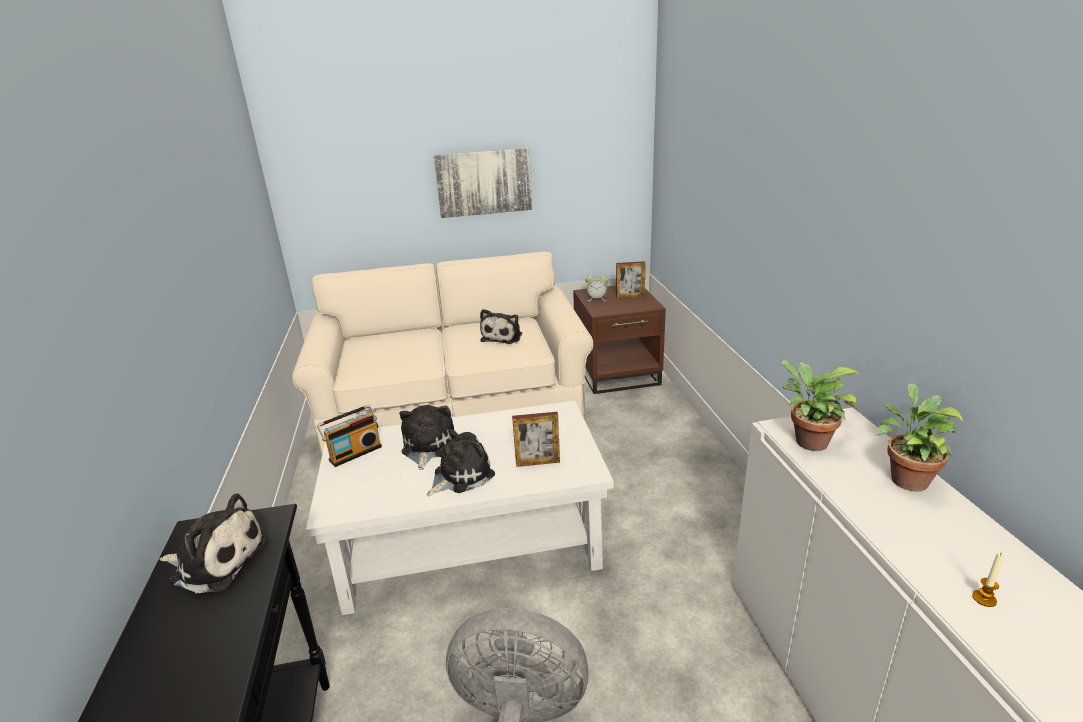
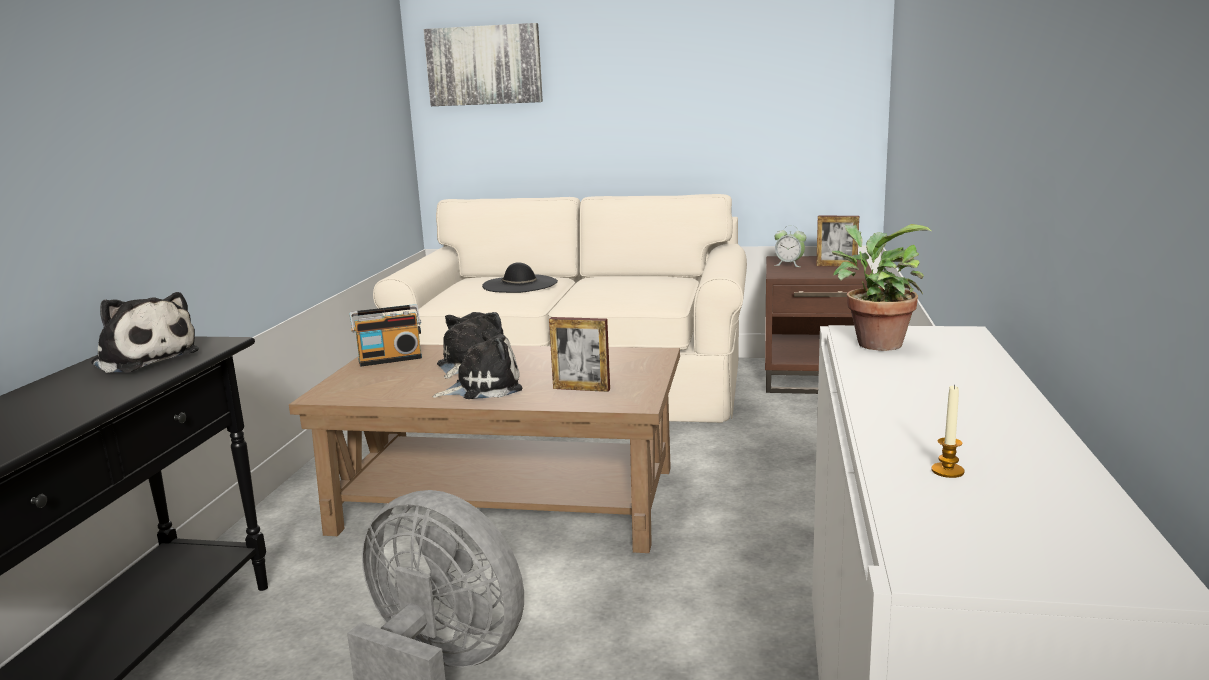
camera: 20 degrees right, 10 degrees down
white coffee table [306,401,614,615] -> brown coffee table [289,345,680,553]
picture [434,148,532,218] -> picture moved to [424,23,543,106]
plush toy [480,309,522,344] -> none
potted plant [875,383,964,492] -> none
none -> black hat [482,262,558,293]

